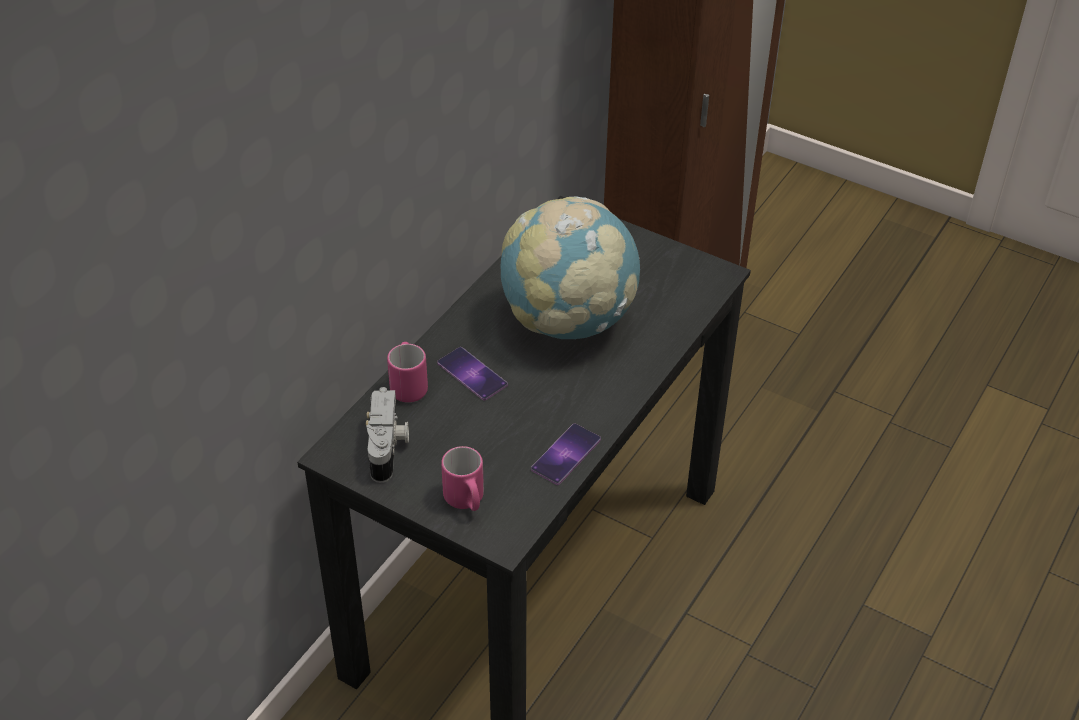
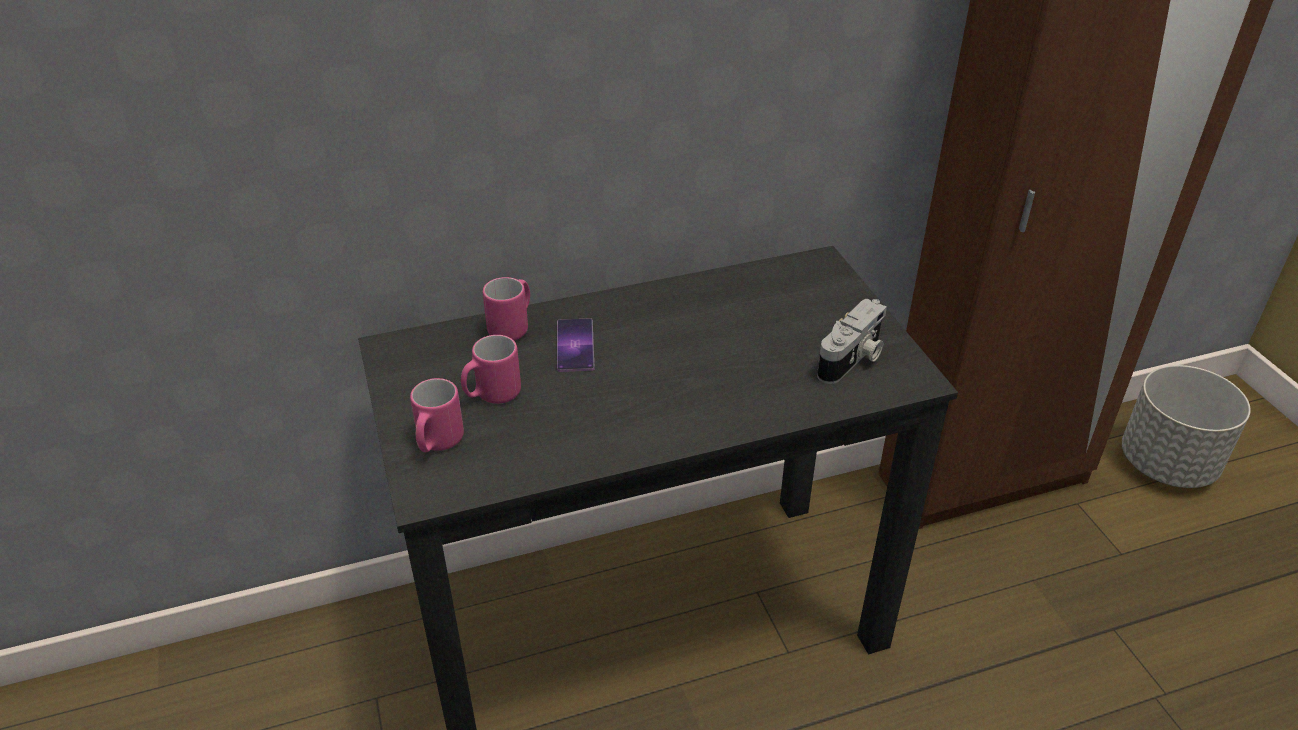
camera: 40 degrees right, 5 degrees down
camera [366,387,409,483] -> camera moved to [817,299,887,384]
globe [501,196,640,339] -> none
phone [531,424,601,485] -> none
none -> pink mug [461,335,521,404]
none -> grey planter [1122,365,1251,488]

